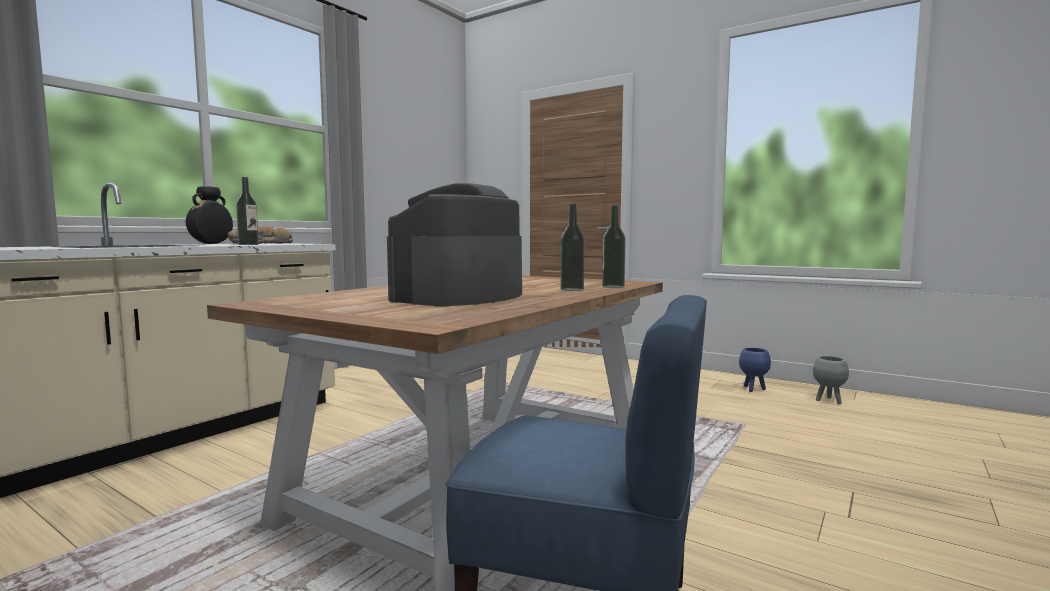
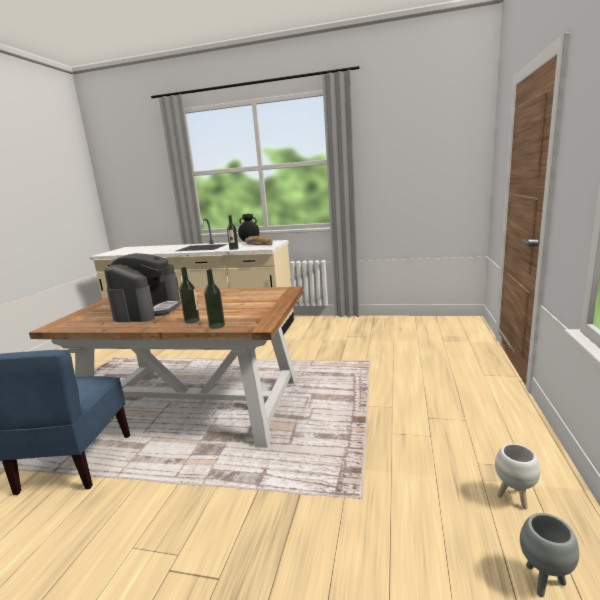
camera: 70 degrees right, 10 degrees up
coffee machine [387,183,522,306] -> coffee machine turned 90 degrees clockwise [104,253,181,322]
blue planter [739,348,771,392] -> white planter [495,443,540,509]

